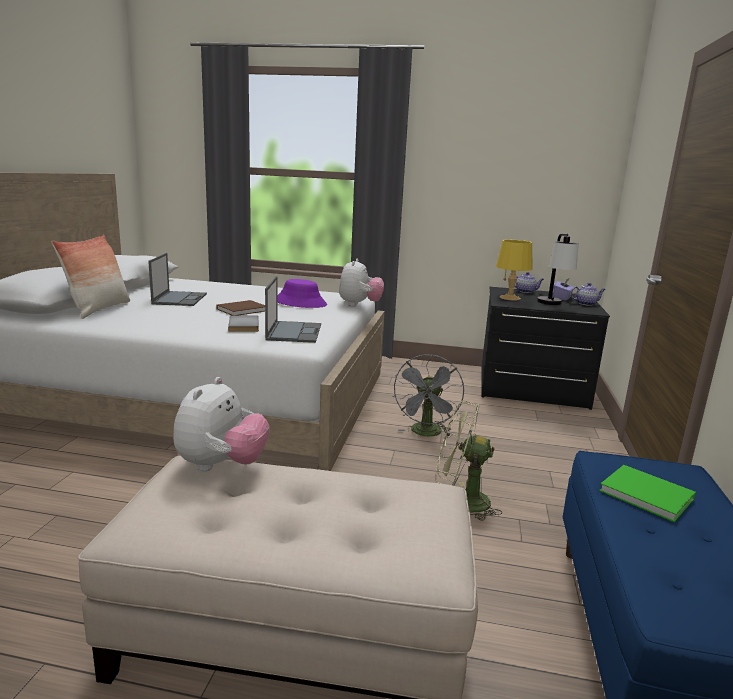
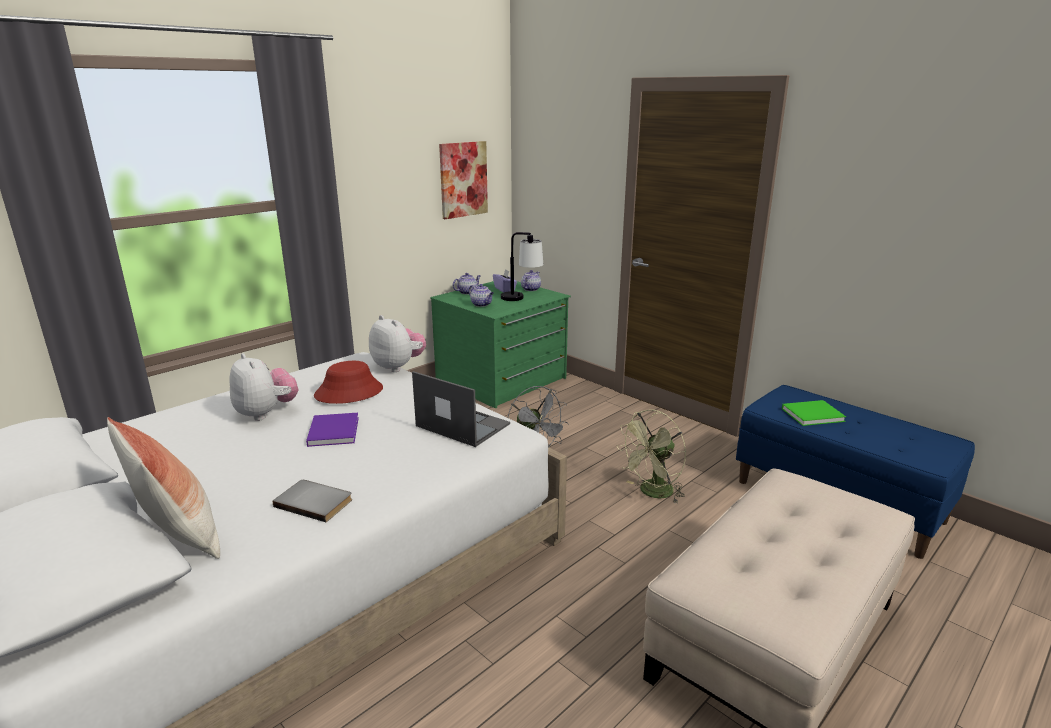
camera: 55 degrees left, 5 degrees up
laptop [148,253,207,306] -> none
plush toy [173,377,269,471] -> plush toy moved to [229,353,299,421]
brown book [217,300,265,315] -> purple book [306,413,359,447]
grey book [228,315,259,332] -> grey book moved to [273,480,352,522]
purple hat [278,279,327,308] -> red hat [314,361,383,404]
black dresser [481,287,610,410] -> green dresser [430,281,571,409]
yellow table lamp [496,240,532,301] -> teapot [469,284,494,307]
none -> picture [439,141,488,219]

